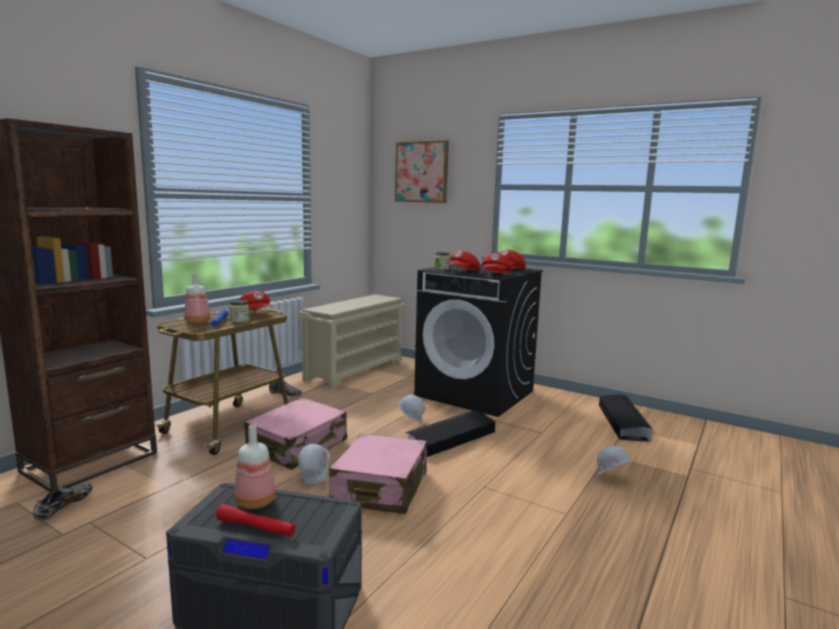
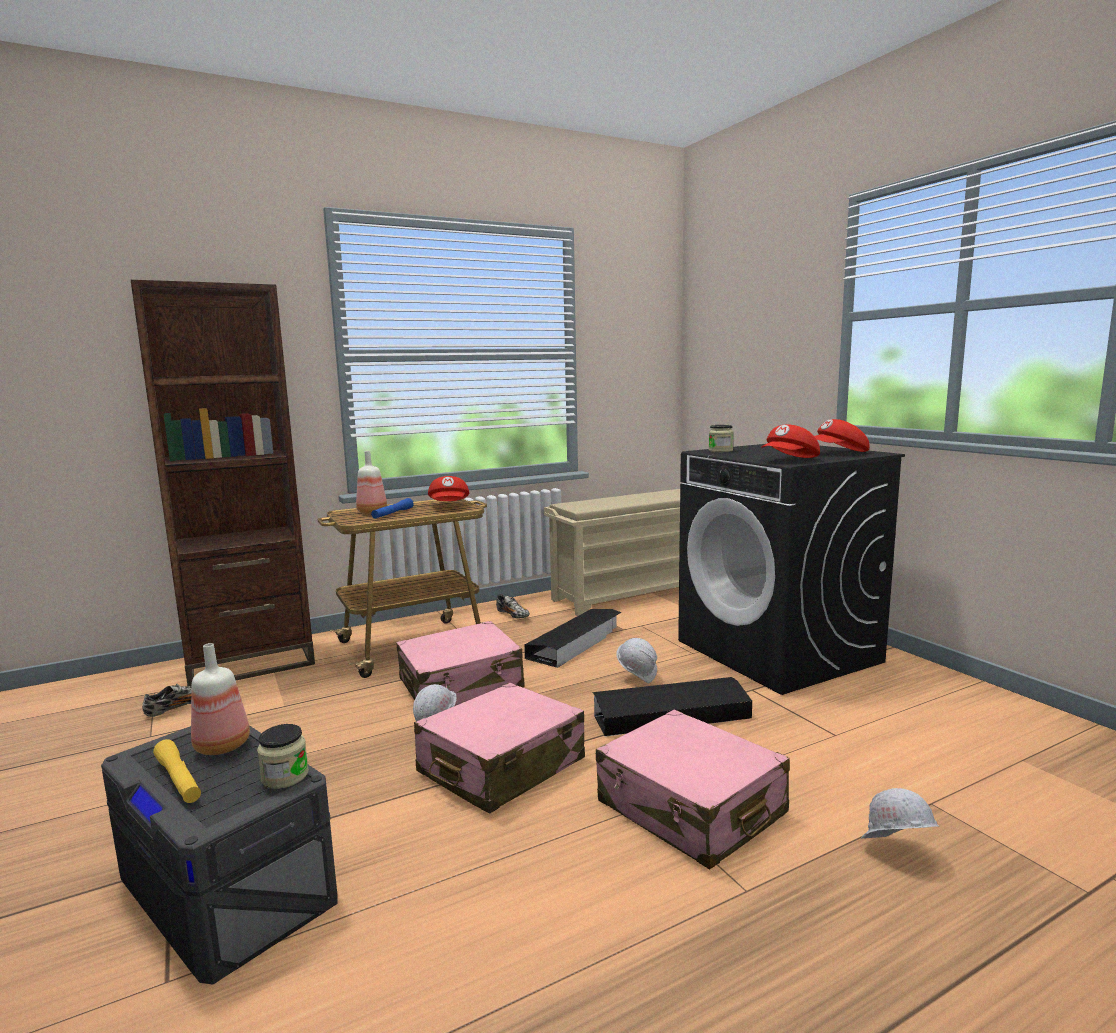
camera: 30 degrees right, 0 degrees up
red flashlight [216,504,295,537] -> yellow flashlight [153,739,201,803]
jar [229,300,250,323] -> jar moved to [257,724,309,789]
picture [395,140,449,203] -> none
red cap [446,251,480,271] -> none
black storage box [599,394,652,442] -> black storage box moved to [524,609,621,668]
none -> pink suitcase [596,710,790,869]

